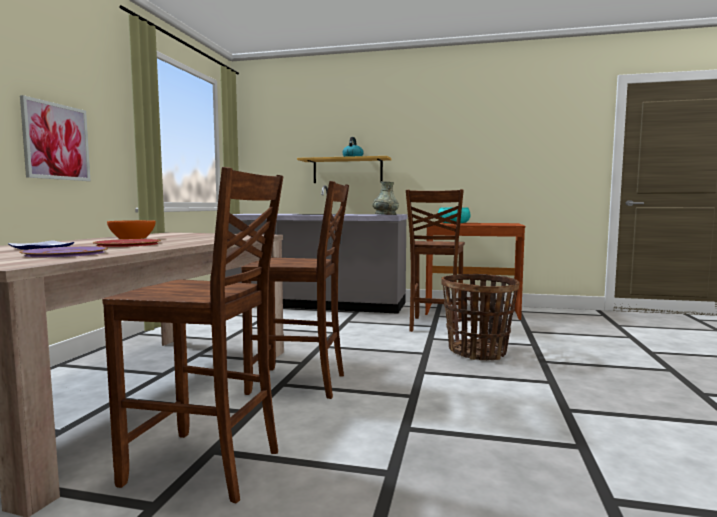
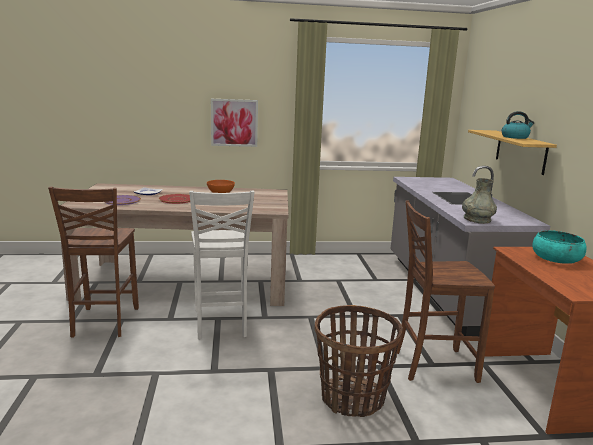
camera: 70 degrees right, 10 degrees up
brown chair [241,181,349,399] -> white chair [189,191,255,340]

